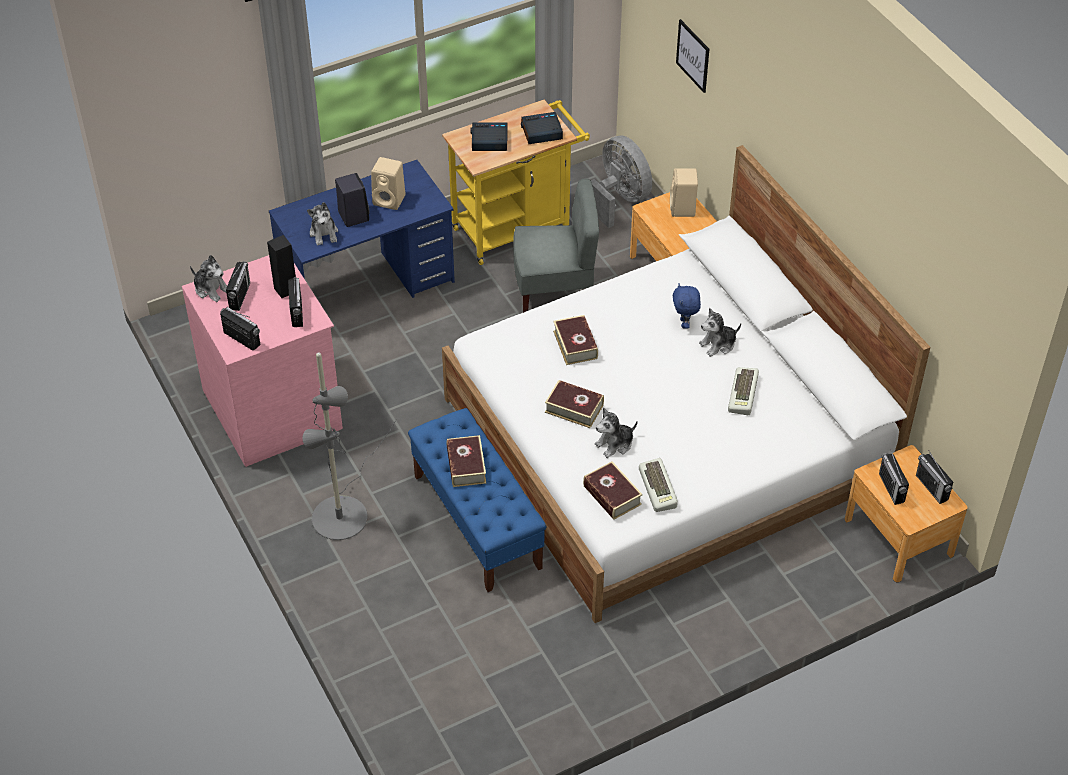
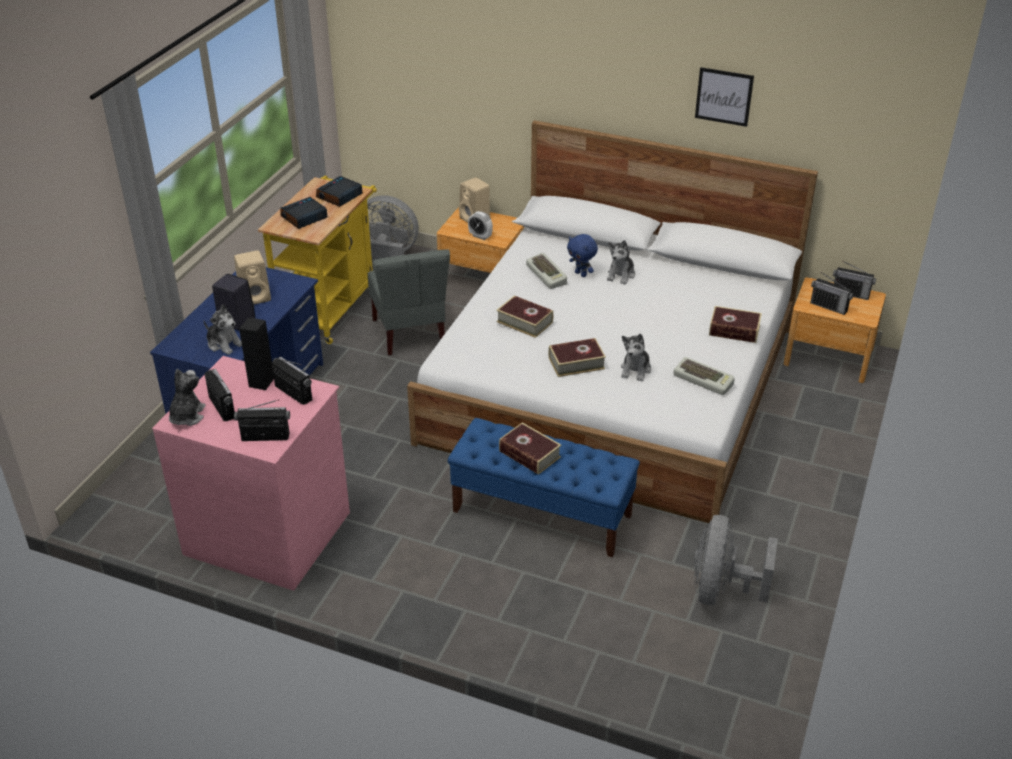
camera: 40 degrees left, 10 degrees down
plush toy [190,255,227,302] -> plush toy turned 75 degrees counterclockwise [169,369,206,426]
grey floor lamp [302,352,397,540] -> none
grey chair [513,178,599,313] -> grey chair turned 120 degrees clockwise [368,249,450,356]
book [583,461,643,520] -> book moved to [709,306,762,343]
picture [676,19,709,93] -> picture moved to [695,67,754,127]
keyboard [728,367,759,415] -> keyboard moved to [526,253,567,289]
none -> alarm clock [468,211,493,240]
none -> grey fan [694,515,778,605]

